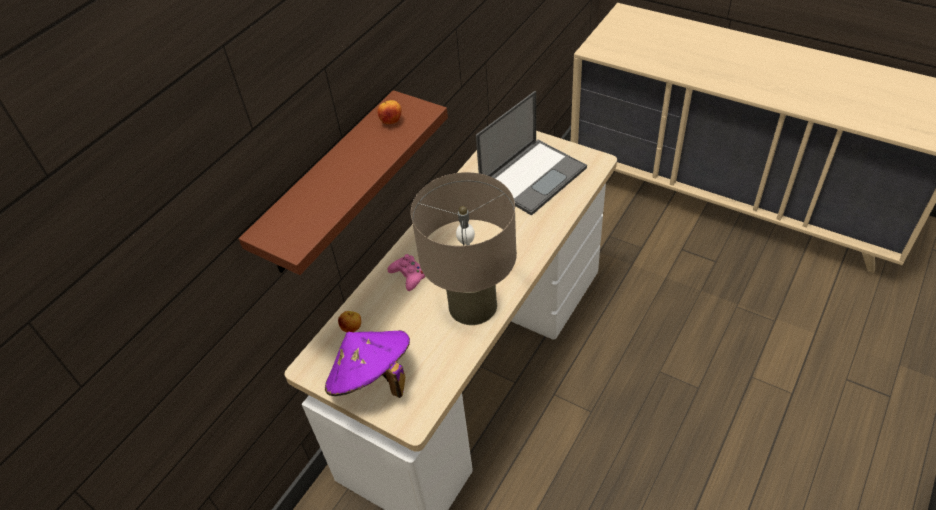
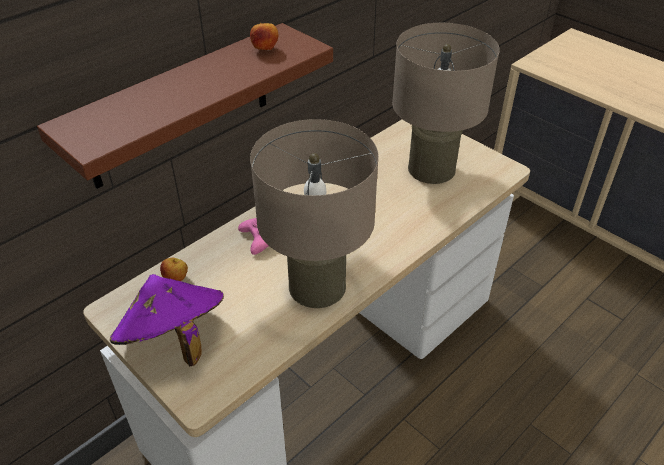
camera: 10 degrees right, 5 degrees down
laptop [476,91,587,216] -> beige table lamp [392,23,500,184]

